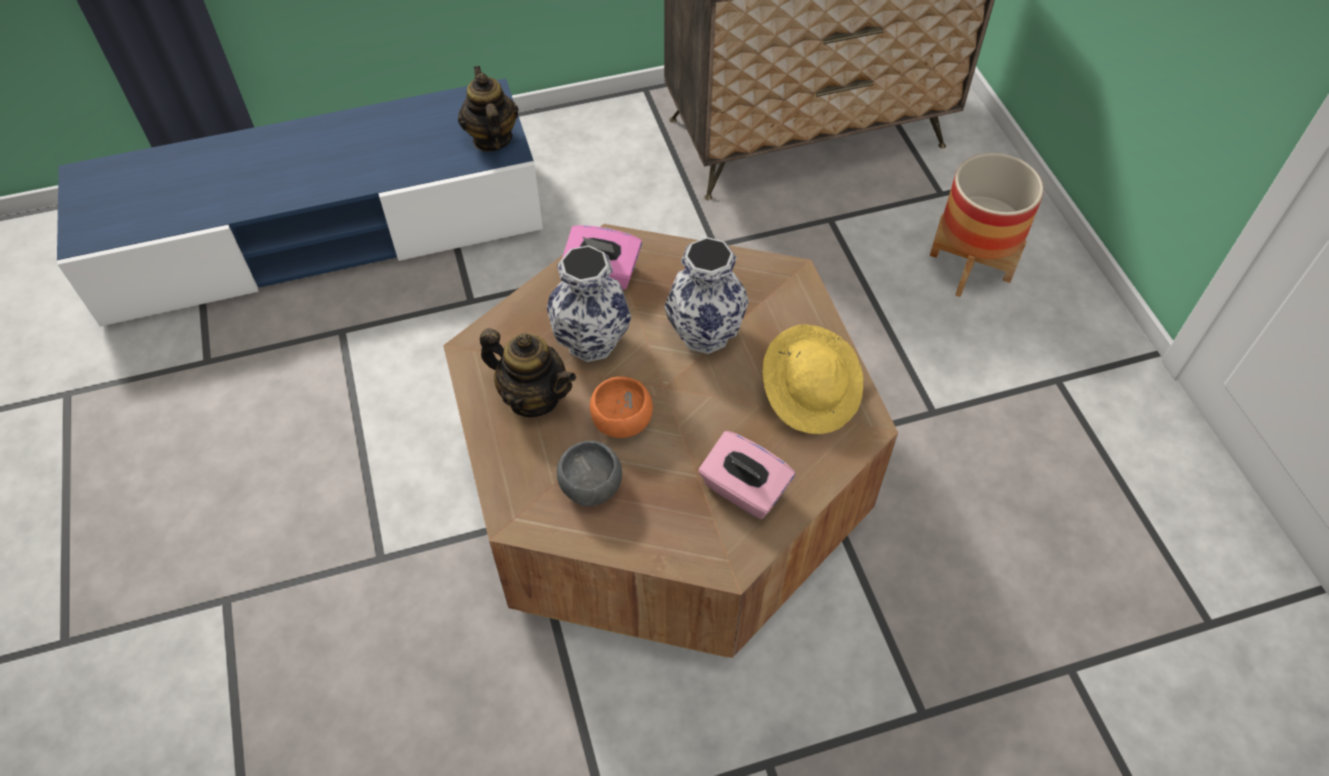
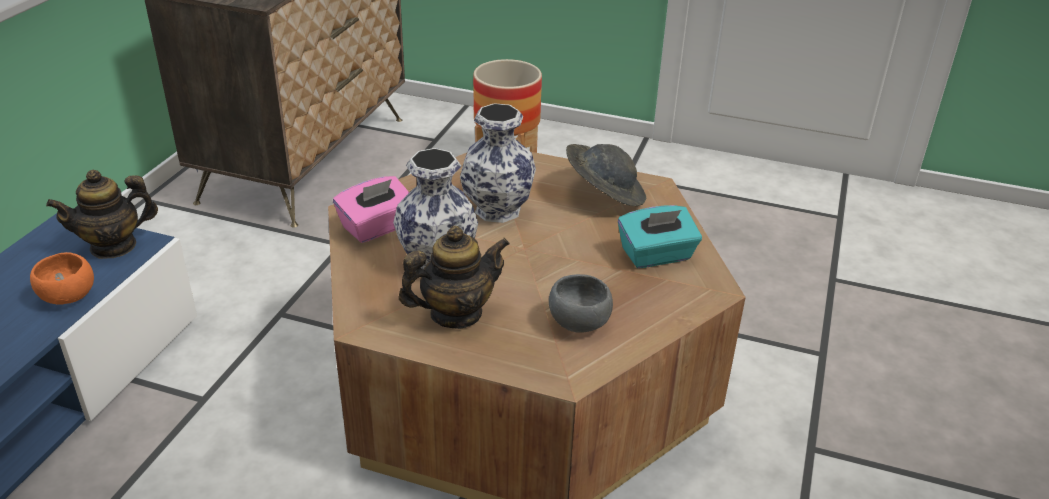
camera: 55 degrees left, 20 degrees down
teapot [458,66,519,152] -> teapot turned 45 degrees counterclockwise [46,170,158,259]
orange bowl [590,377,653,438] -> orange bowl moved to [30,252,94,305]
pink tissue box [698,431,795,519] -> turquoise tissue box [618,205,702,268]
yellow hat [763,324,863,434] -> grey hat [566,144,646,206]

